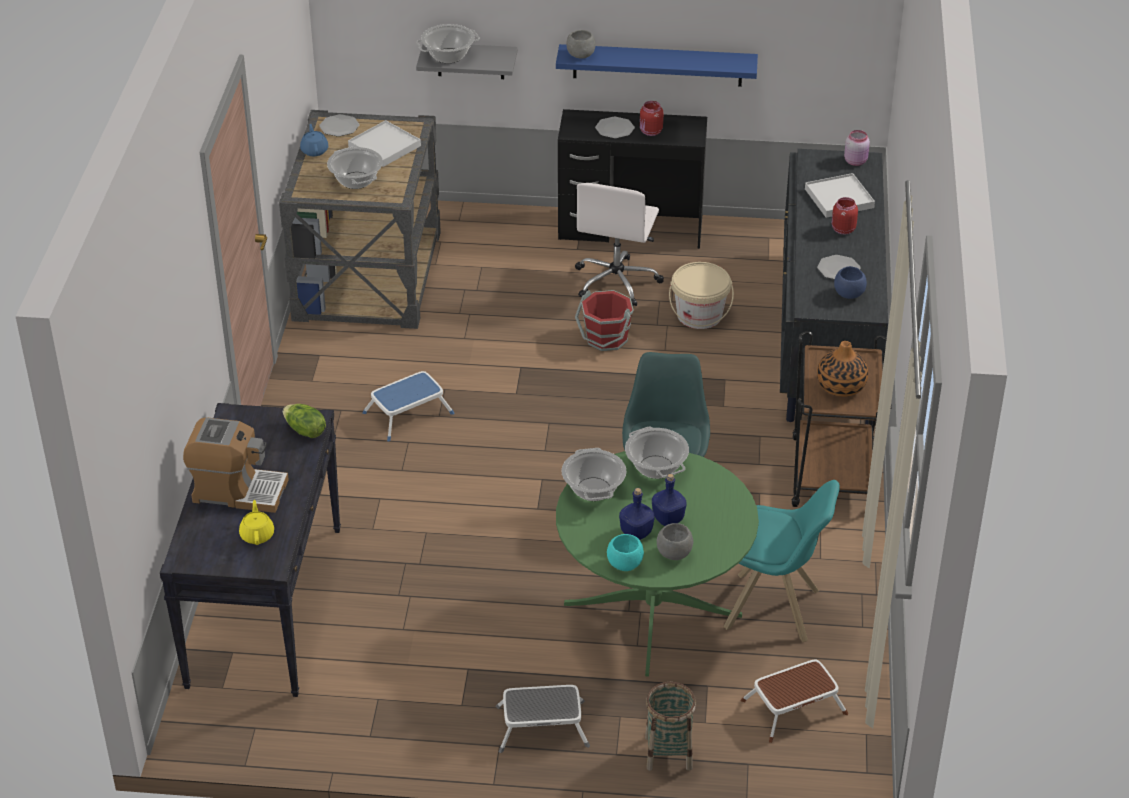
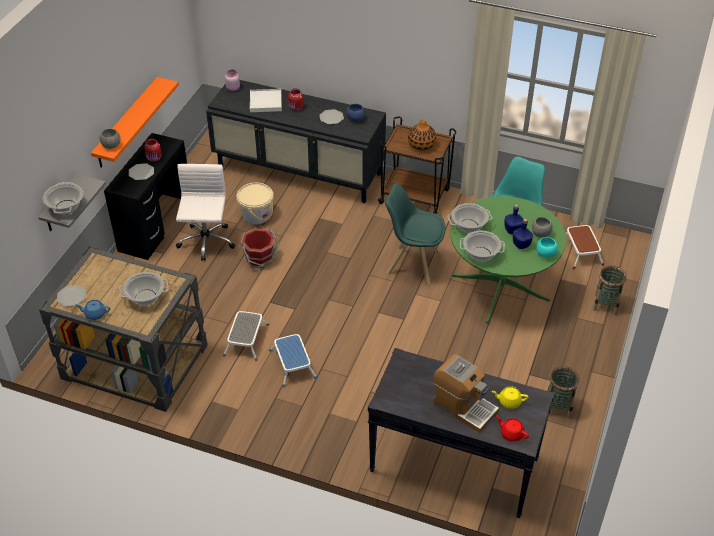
camera: 75 degrees left, 5 degrees up
coffee machine [183,417,289,513] -> coffee machine turned 105 degrees clockwise [433,354,499,433]
lettuce [283,404,326,438] -> none
white tray [348,120,421,167] -> none
grey step ladder [495,685,590,753] -> grey step ladder moved to [223,311,269,361]
blue shelf [556,44,758,87] -> orange shelf [91,77,179,167]
white office chair [575,183,664,306] -> white office chair turned 120 degrees counterclockwise [176,164,235,261]
none -> red teapot [496,416,529,442]
none -> basket [547,366,580,419]

